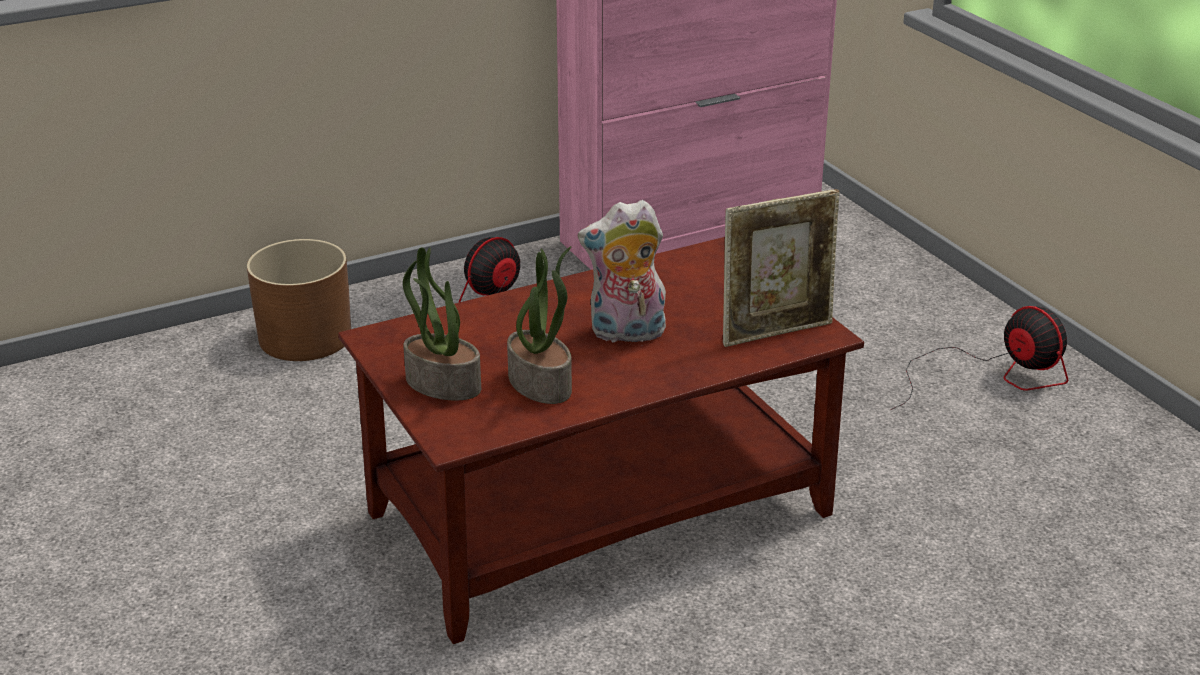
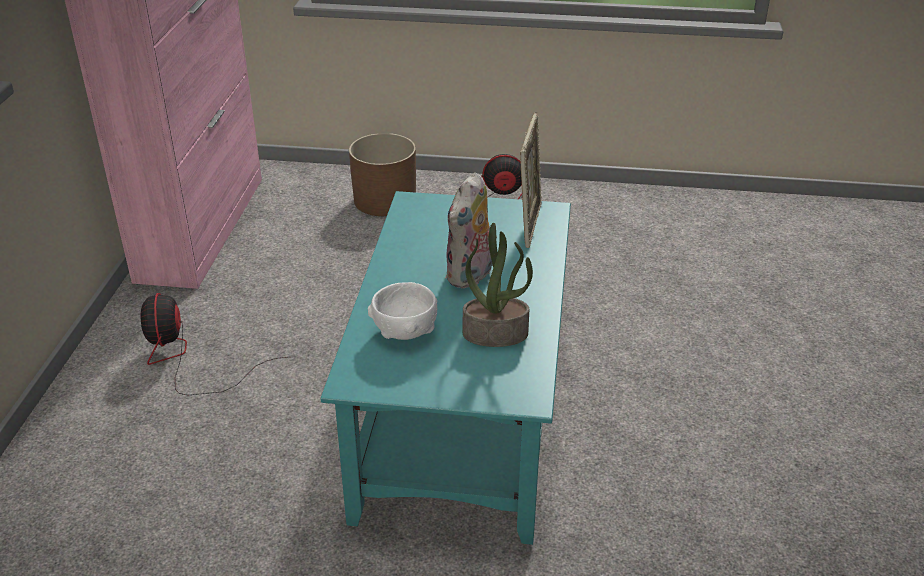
camera: 55 degrees left, 5 degrees up
brown planter [247,239,351,361] -> brown planter moved to [349,133,416,216]
brown coffee table [338,237,864,644] -> turquoise coffee table [320,191,571,545]
potted plant [403,247,481,400] -> none
none -> white bowl [368,282,437,340]

